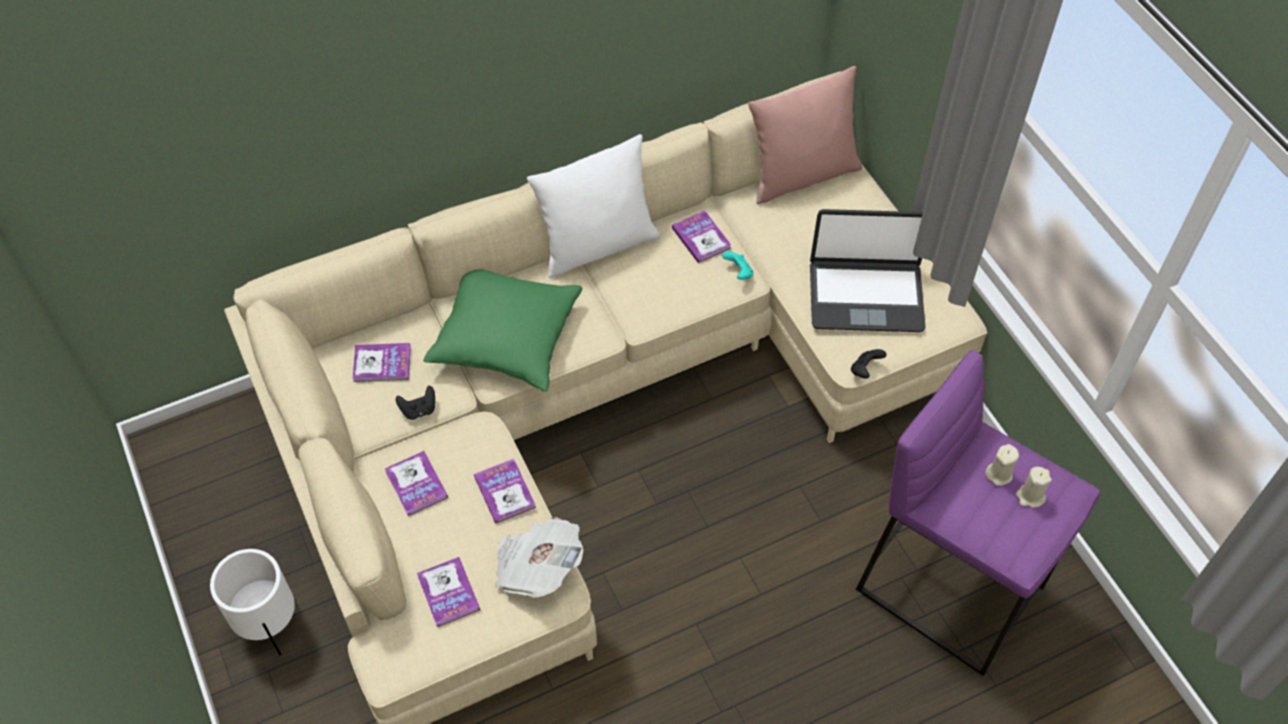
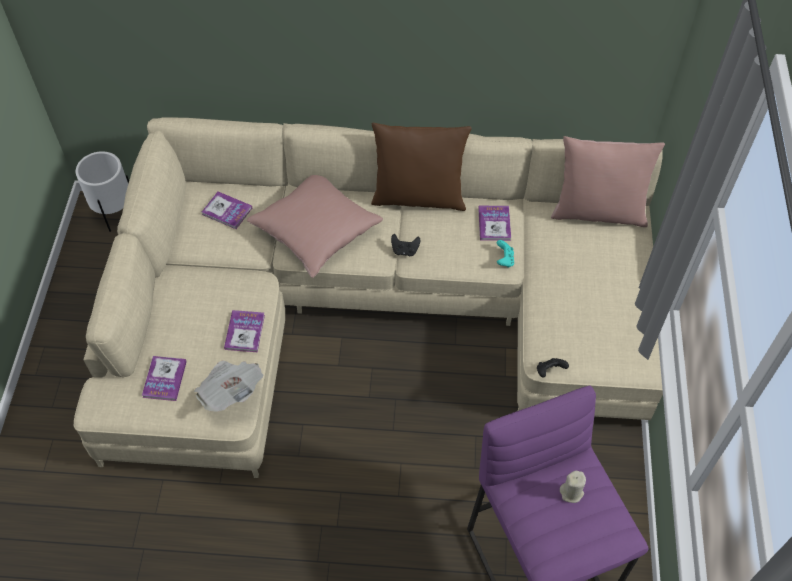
camera: 30 degrees right, 0 degrees up
white planter [210,549,295,656] -> white planter moved to [76,151,129,232]
book [385,451,448,516] -> none
black game controller [396,386,435,420] -> black game controller moved to [391,234,420,256]
green pillow [423,269,582,392] -> pink pillow [247,175,383,278]
white pillow [527,134,660,278] -> brown pillow [371,123,472,211]
laptop [810,209,926,332] -> none
beige candle [1016,467,1052,508] -> none

